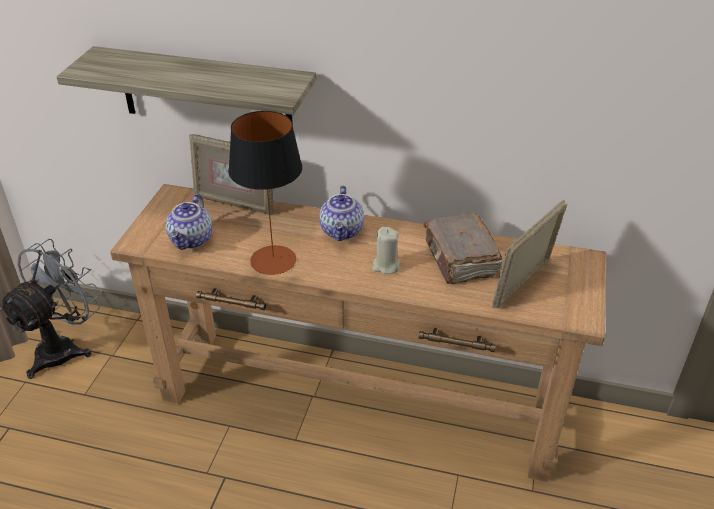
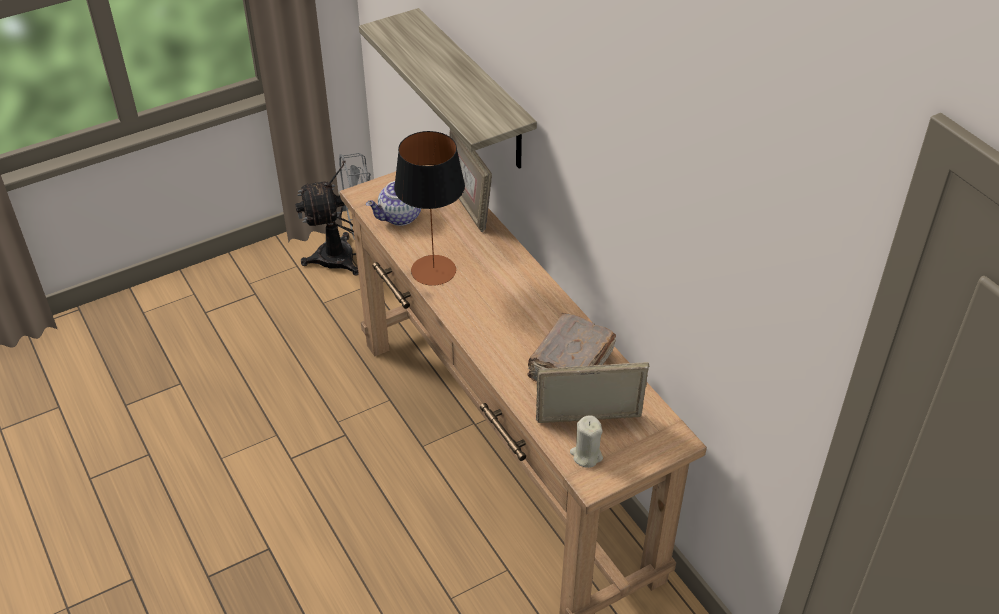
camera: 45 degrees right, 5 degrees up
teapot [319,185,364,241] -> none
beige candle [373,227,400,274] -> beige candle moved to [570,415,603,468]

